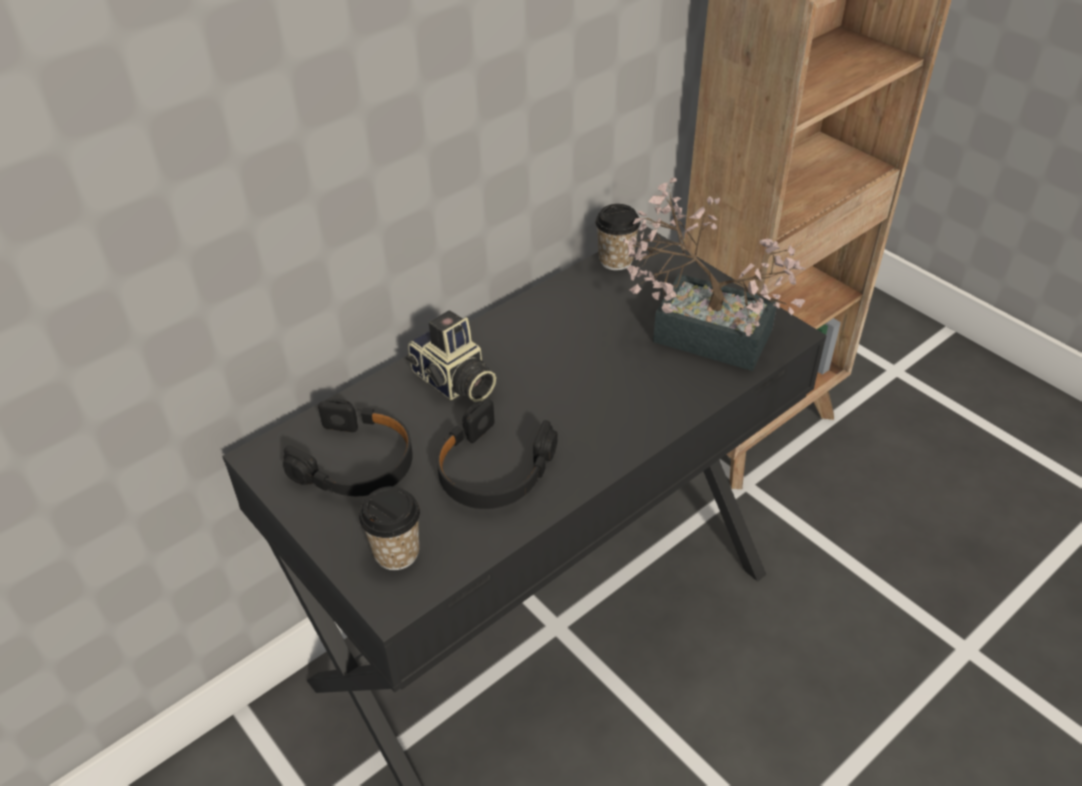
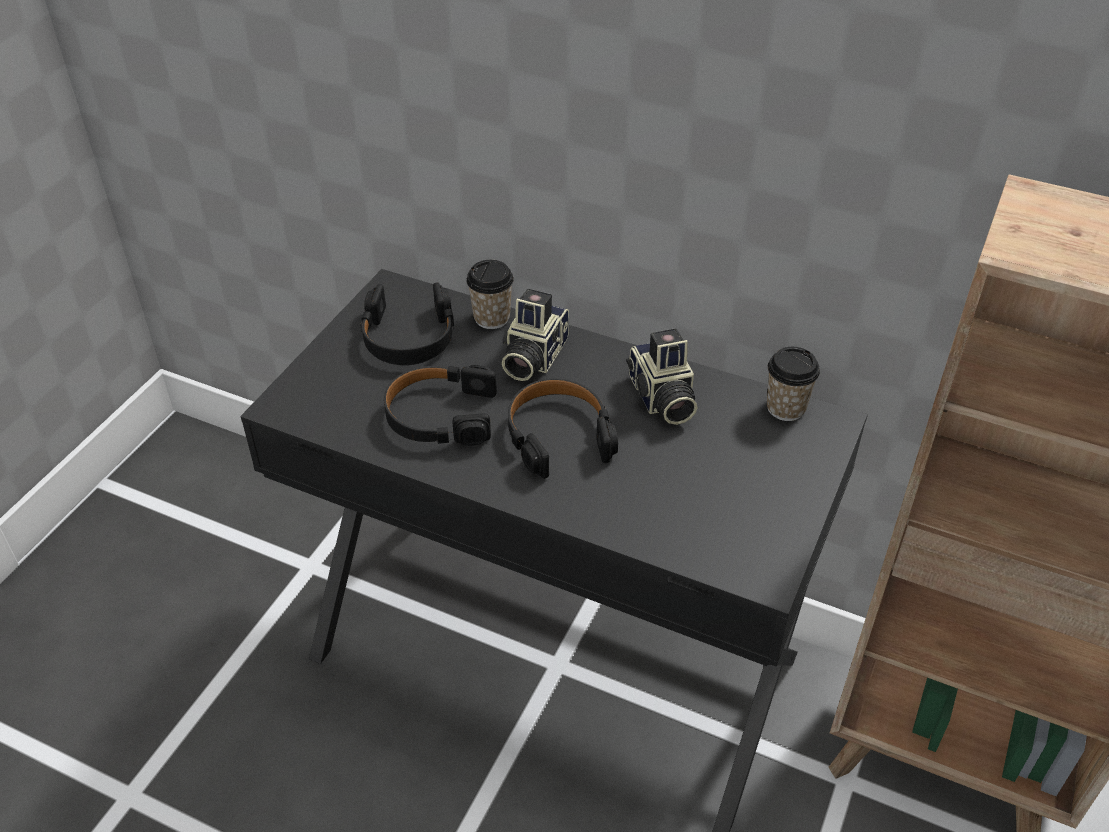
camera: 65 degrees right, 0 degrees up
cup [359,486,420,570] -> cup moved to [466,260,514,329]
potted plant [623,178,806,371] -> none
none -> black headphones [508,378,618,479]
none -> camera [626,328,697,425]

